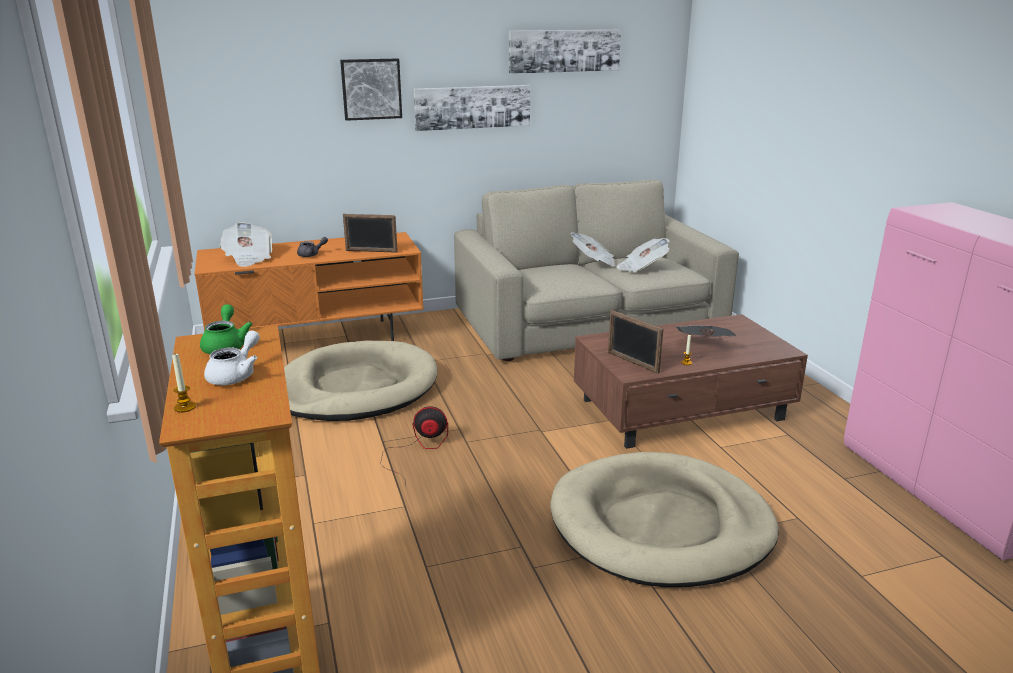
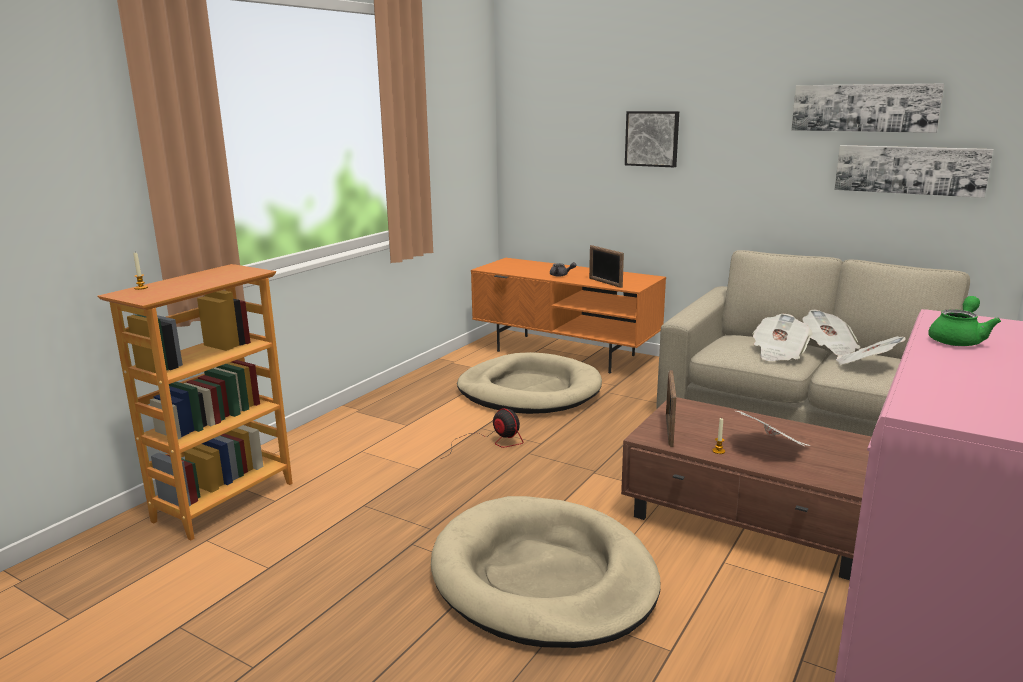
camera: 50 degrees right, 5 degrees down
green teapot [200,304,252,354] -> green teapot moved to [928,296,1001,346]
white teapot [204,330,260,385] -> none
newspaper [219,222,272,267] -> newspaper moved to [752,314,812,361]
picture [413,85,530,131] -> picture moved to [834,145,993,198]

